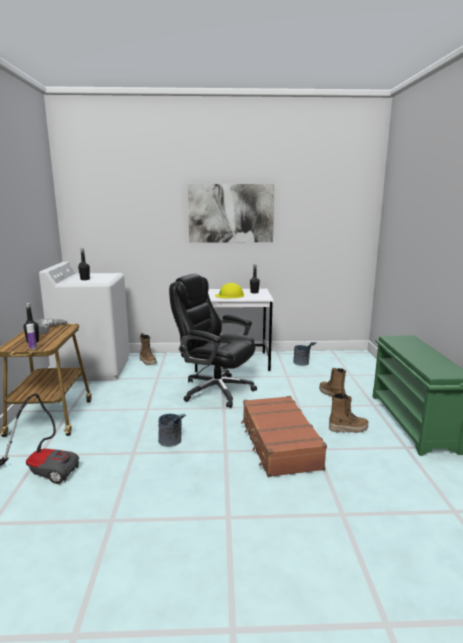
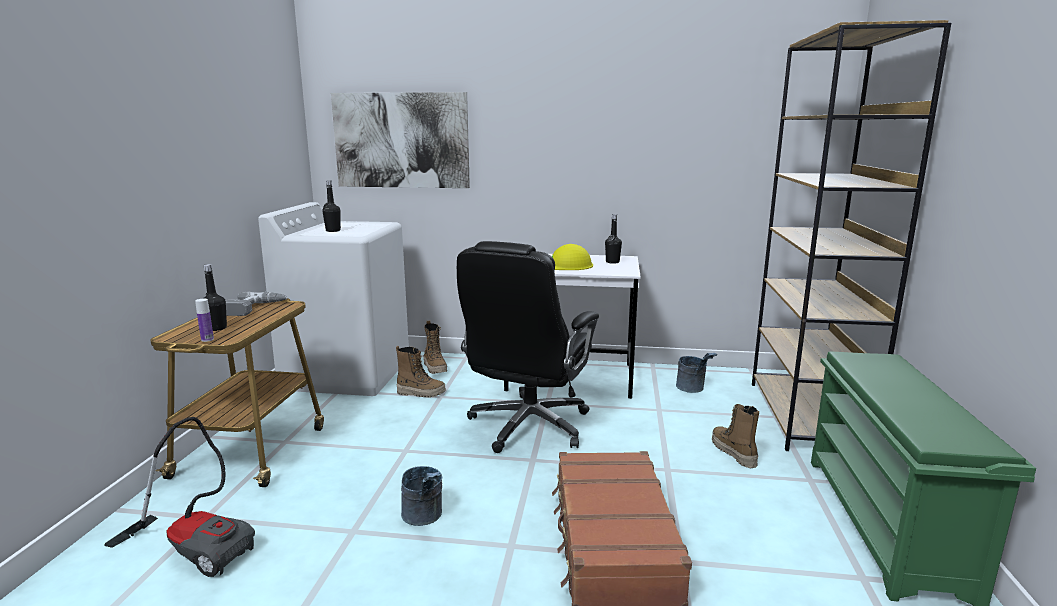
camera: 10 degrees right, 0 degrees up
black office chair [169,274,257,408] -> black office chair turned 105 degrees counterclockwise [457,241,599,453]
picture [188,184,275,243] -> picture moved to [331,92,470,188]
boot [329,393,368,433] -> boot moved to [396,346,446,398]
none -> brown bookcase [752,20,951,451]

